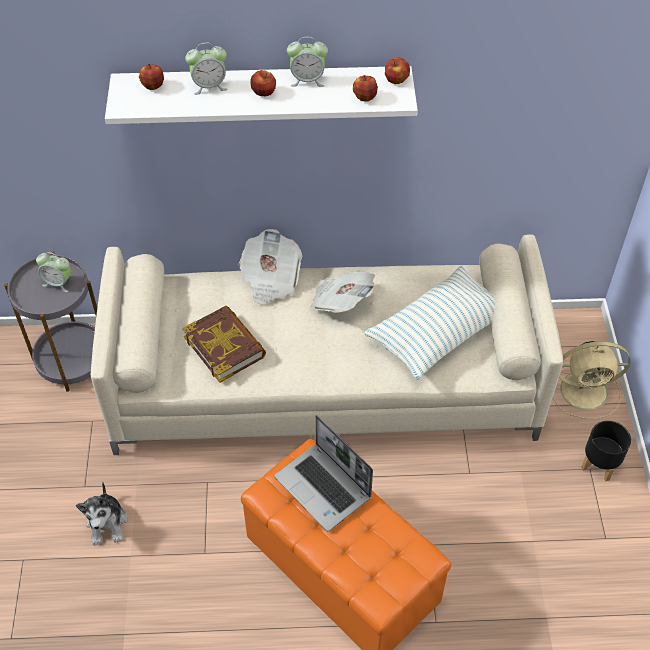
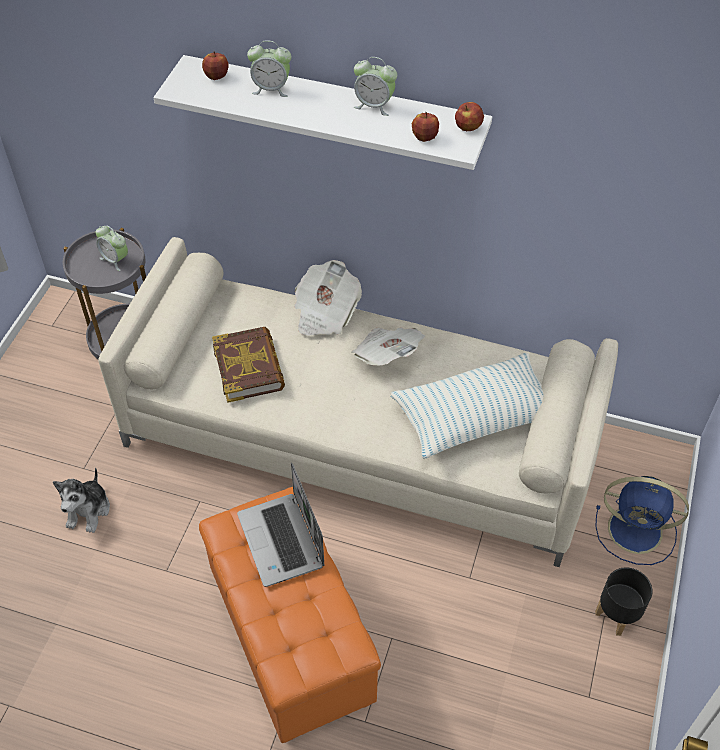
camera: 20 degrees right, 0 degrees up
apple [251,70,276,96] -> none
beige fan [553,341,630,419] -> blue fan [595,476,689,565]

